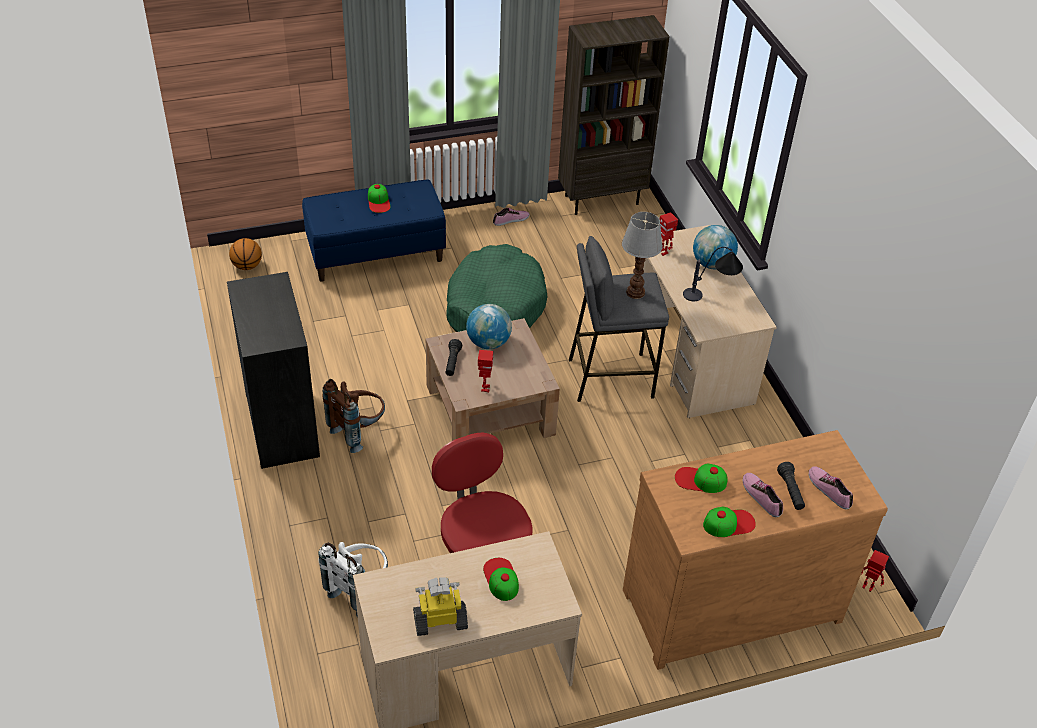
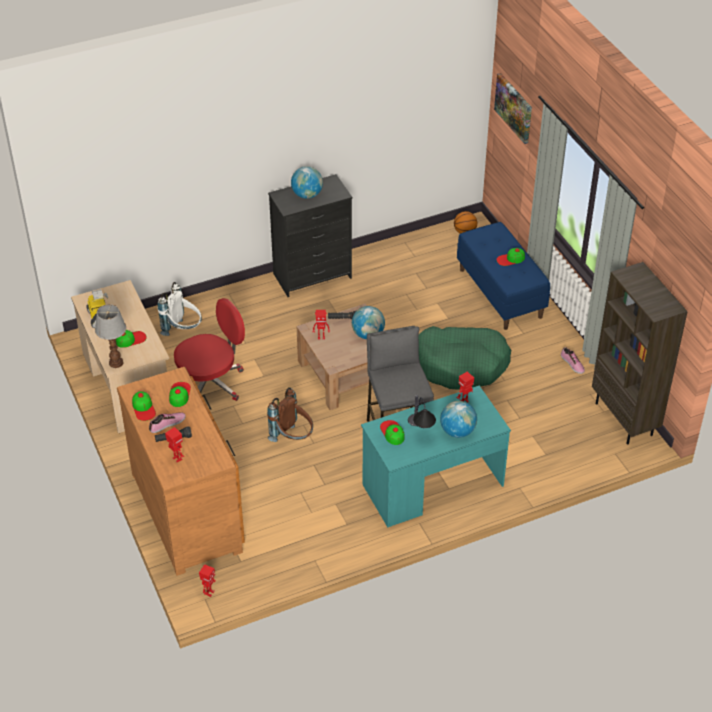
camera: 85 degrees right, 0 degrees up
brown backpack [322,379,385,453] -> brown backpack moved to [267,387,313,442]
table lamp [622,212,663,299] -> table lamp moved to [95,304,126,368]
beige desk [643,225,777,418] -> turquoise desk [361,386,511,527]
shoe [809,466,853,509] -> toy robot [165,427,184,462]
none -> globe [291,166,323,199]
none -> cap [380,420,405,445]
none -> picture [494,73,532,144]

